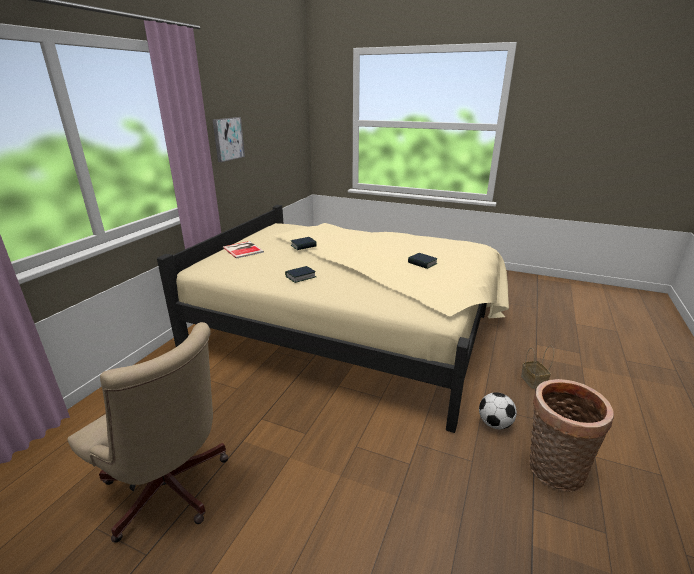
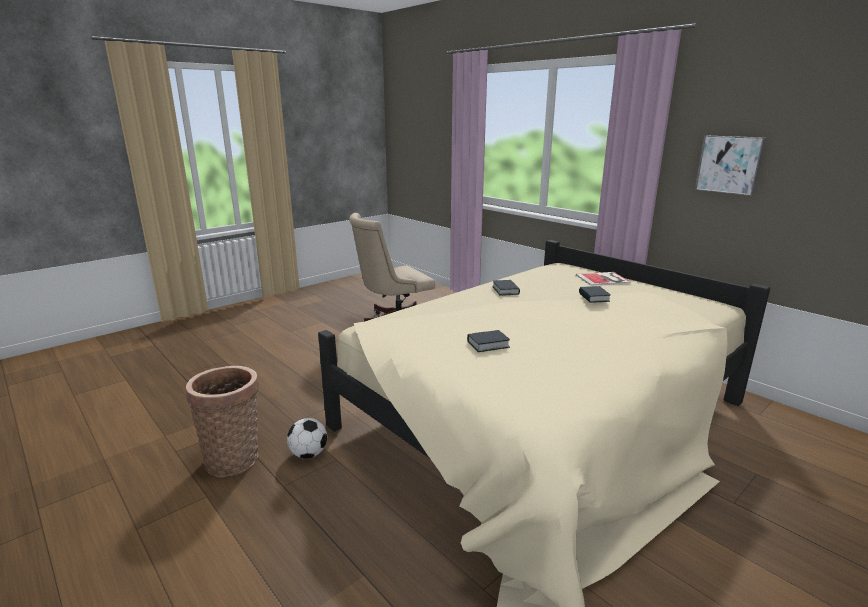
camera: 115 degrees right, 5 degrees down
basket [521,345,554,389] -> none

